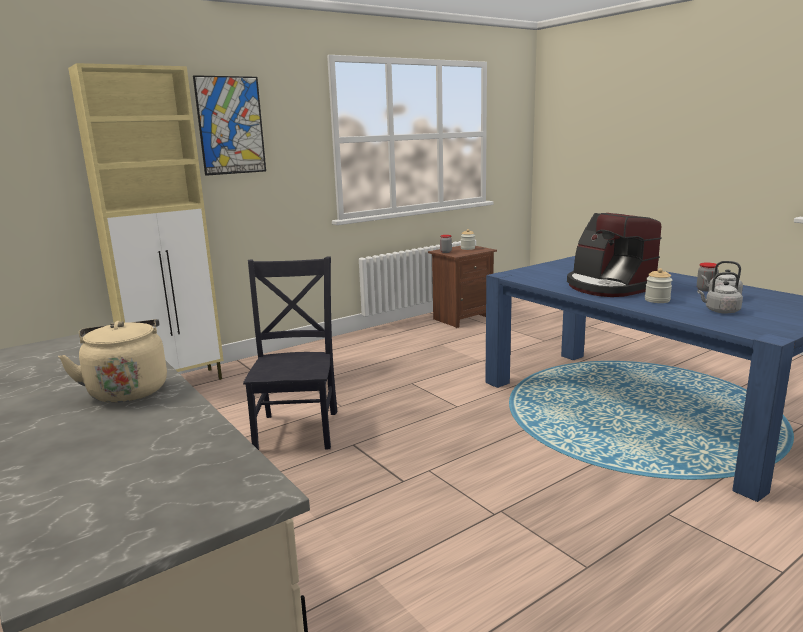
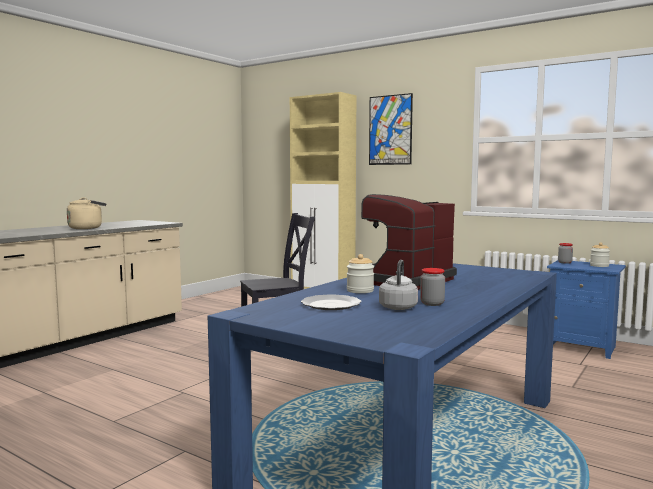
camera: 70 degrees right, 10 degrees down
brown nightstand [428,246,497,328] -> blue nightstand [547,260,626,359]
grey kettle [697,272,743,314] -> plate [301,294,362,310]

